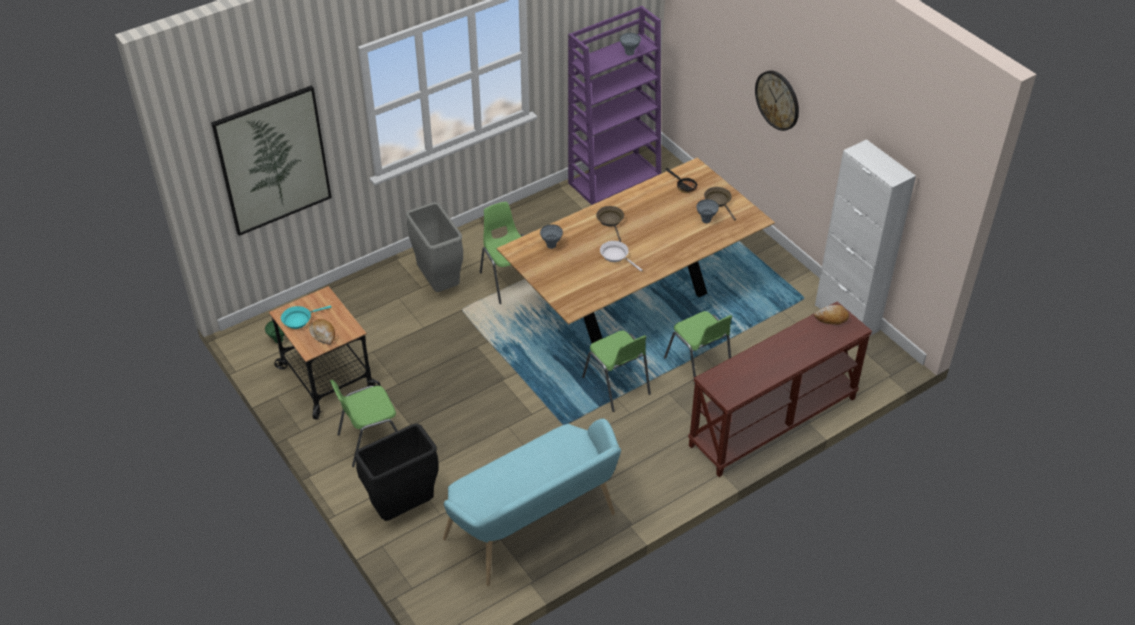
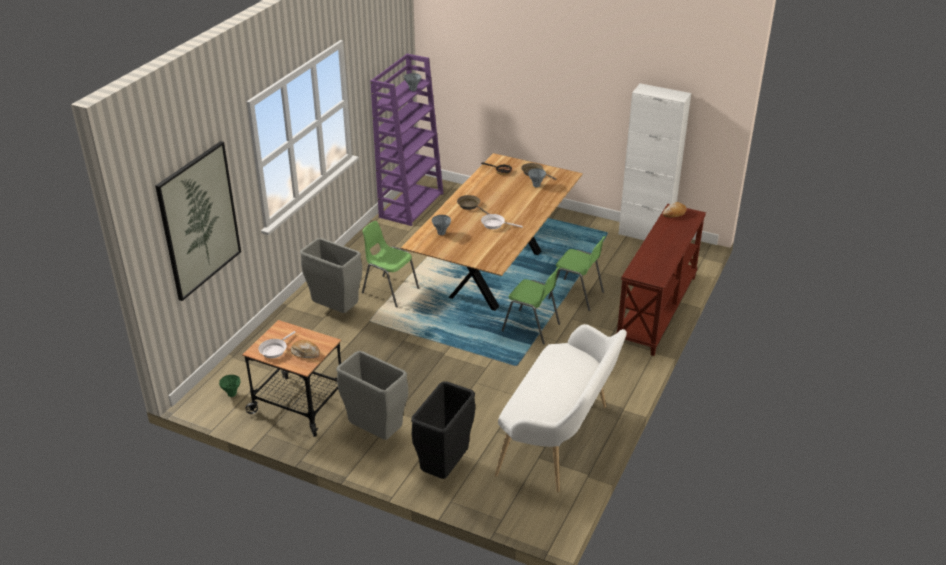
camera: 30 degrees left, 10 degrees down
turquoise frying pan [281,305,331,329] -> white frying pan [258,331,296,358]
green chair [330,380,398,467] -> grey trash can [336,351,408,440]
turquoise bench [443,419,621,586] -> white bench [495,324,627,492]
wall clock [755,71,799,131] -> none

